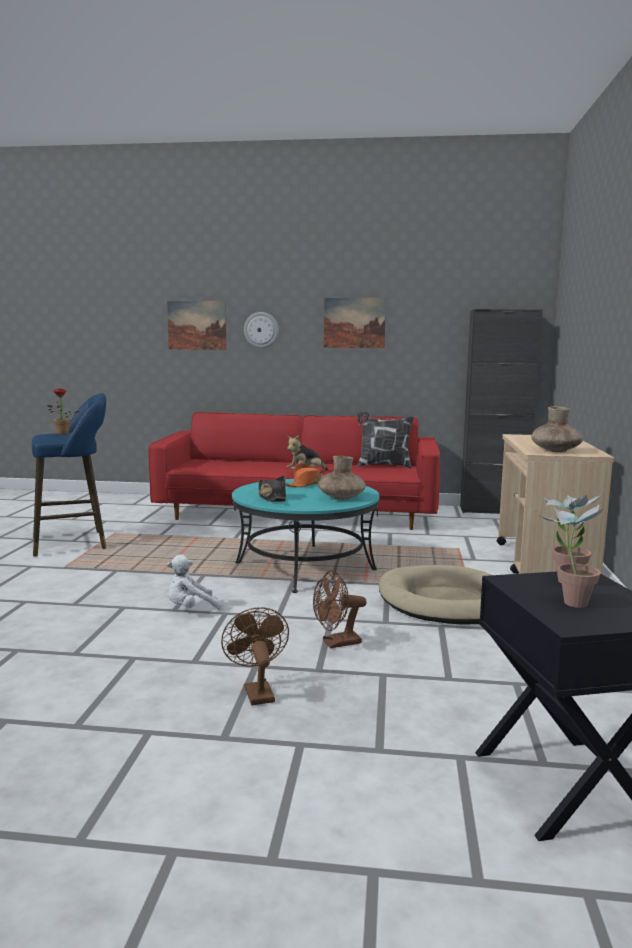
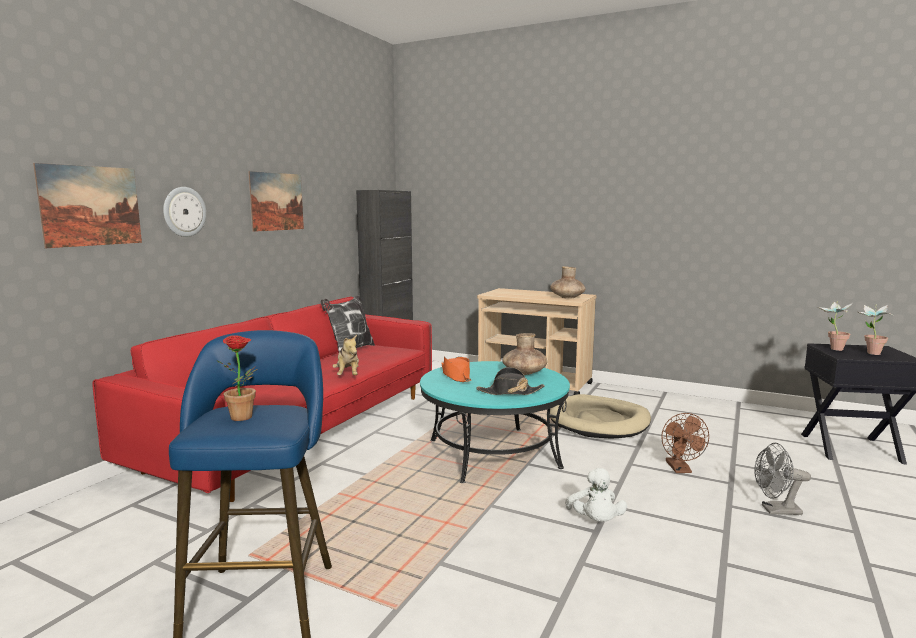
camera: 70 degrees left, 0 degrees up
brown fan [221,607,289,705] -> grey fan [754,443,811,515]

